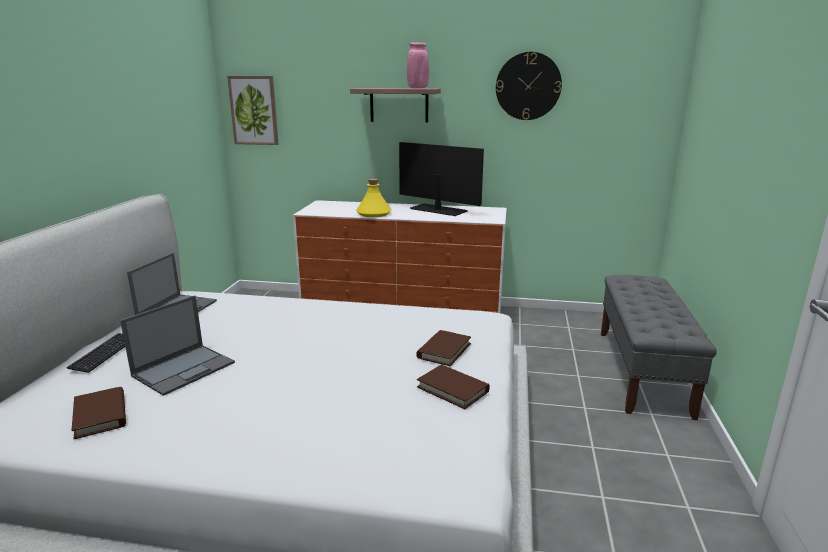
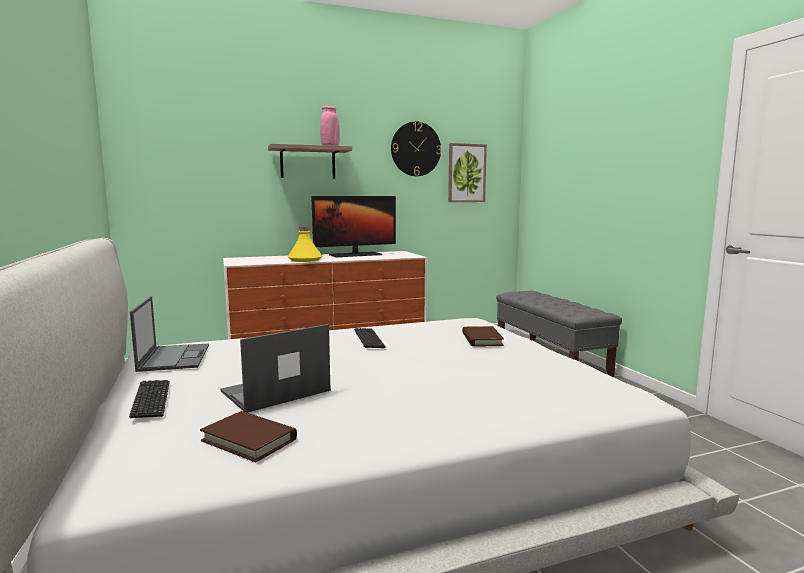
camera: 30 degrees left, 10 degrees down
laptop [120,295,235,396] -> laptop turned 135 degrees counterclockwise [221,324,331,413]
picture [227,76,279,145] -> picture moved to [448,143,487,202]
monitor [399,142,484,216] -> monitor turned 150 degrees clockwise [312,196,396,257]
brown book [417,365,490,409] -> none
none -> keyboard [354,328,386,348]

